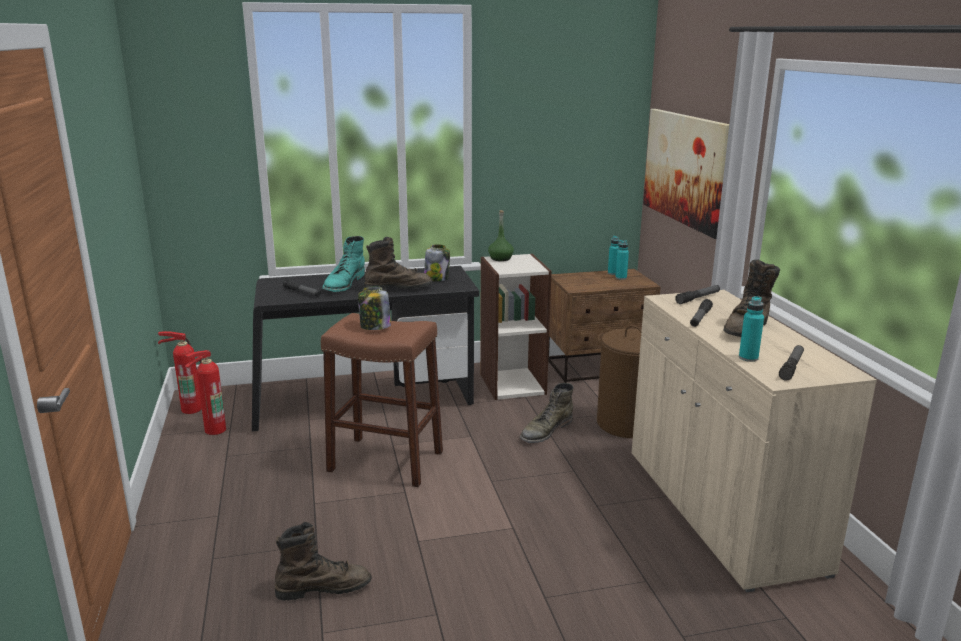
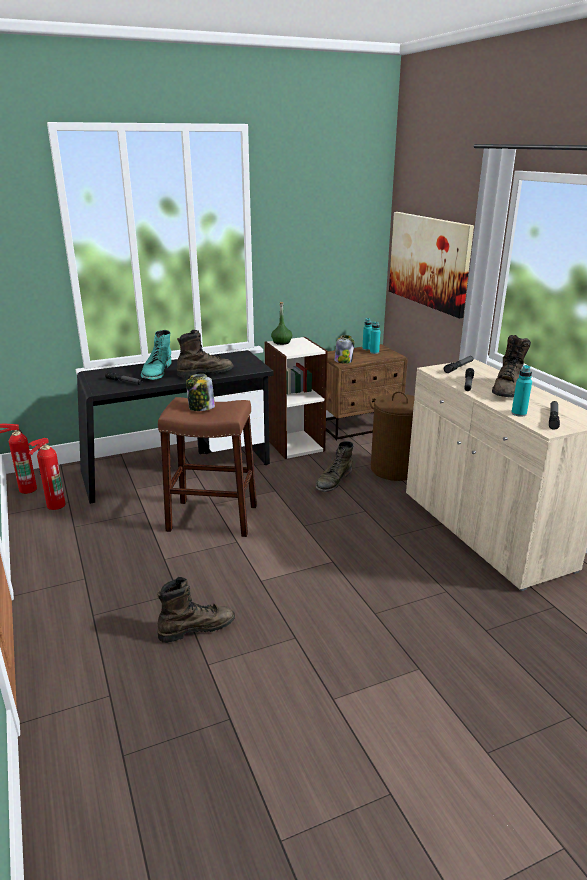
camera: 10 degrees left, 5 degrees up
jar [424,244,450,281] -> jar moved to [334,335,355,364]

